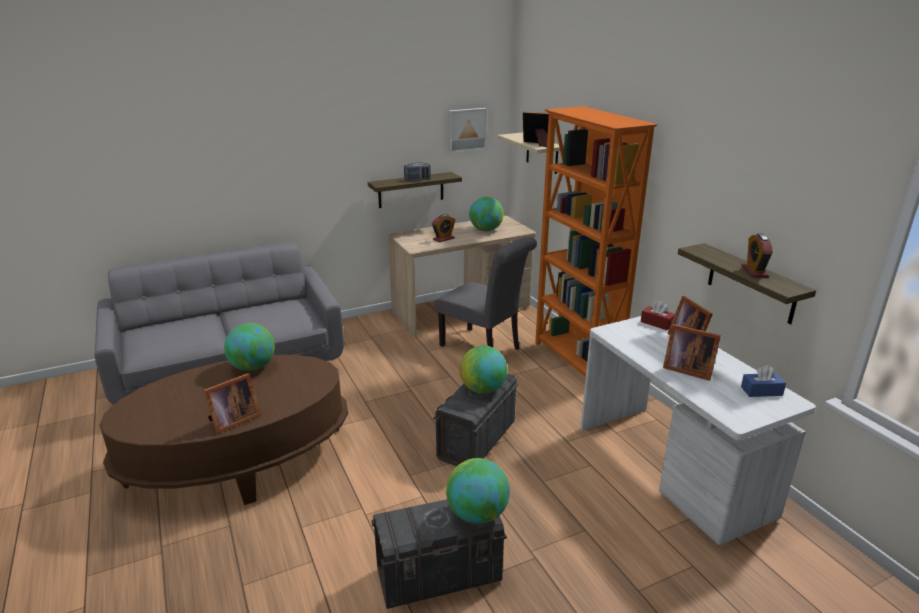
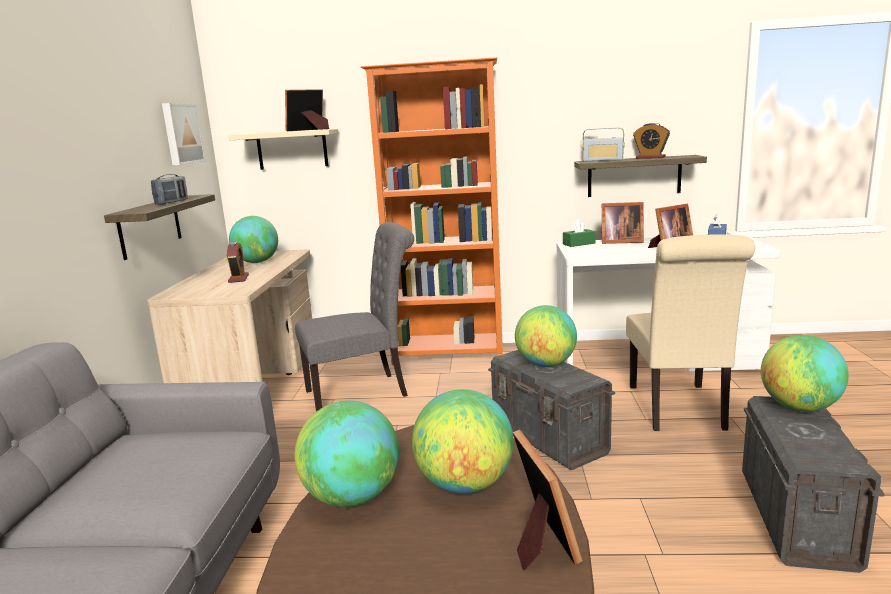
camera: 60 degrees left, 10 degrees down
red tissue box [641,301,675,330] -> green tissue box [563,219,596,247]
none -> globe [412,389,514,494]
none -> radio [582,128,625,161]
none -> beige chair [626,234,755,431]

